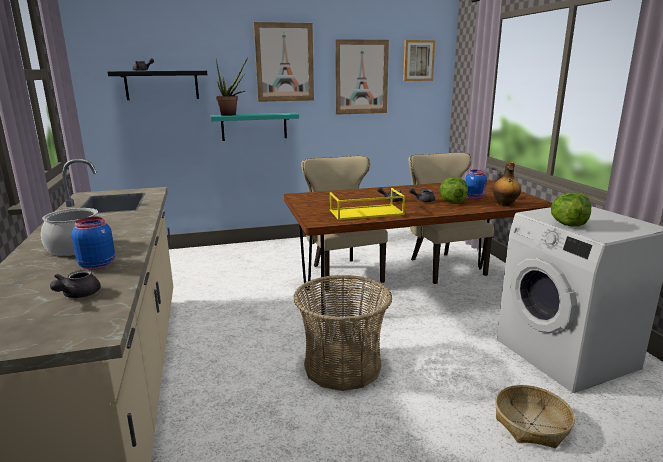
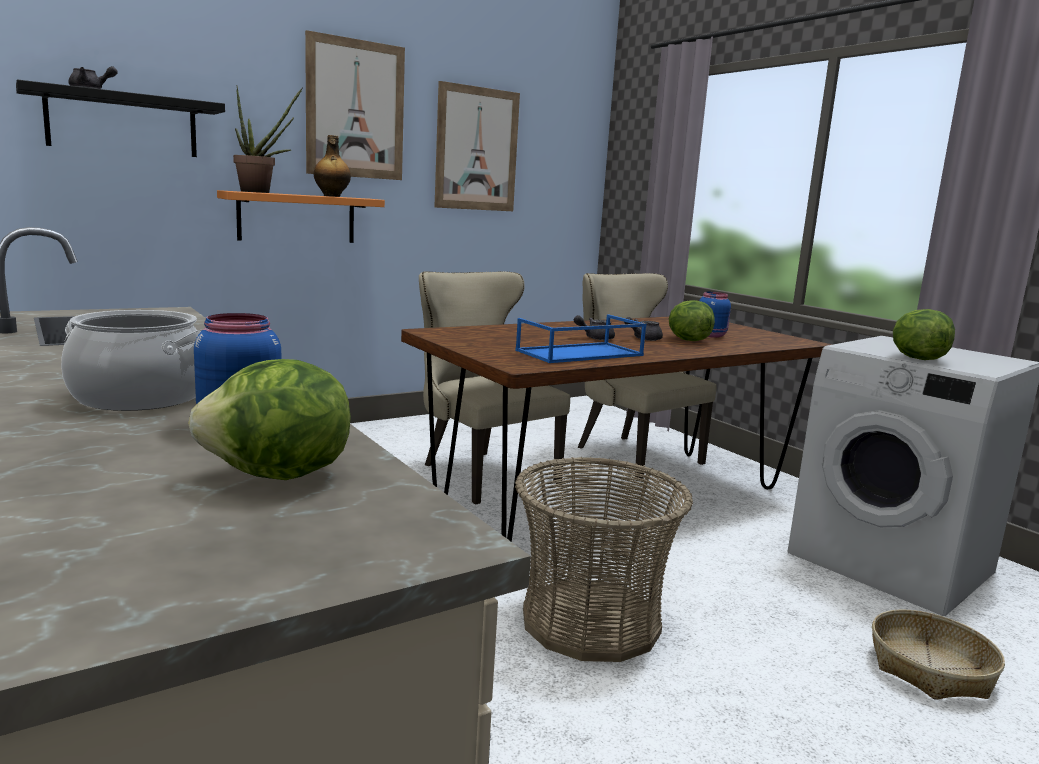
camera: 20 degrees left, 5 degrees down
grey teapot [50,270,101,298] -> lettuce [188,359,351,480]
turquoise shelf [211,113,299,141] -> orange shelf [217,190,385,243]
yellow tray [330,188,405,220] -> blue tray [515,315,647,363]
picture [403,40,435,81] -> none
bottle [492,162,521,207] -> bottle moved to [314,135,351,197]

